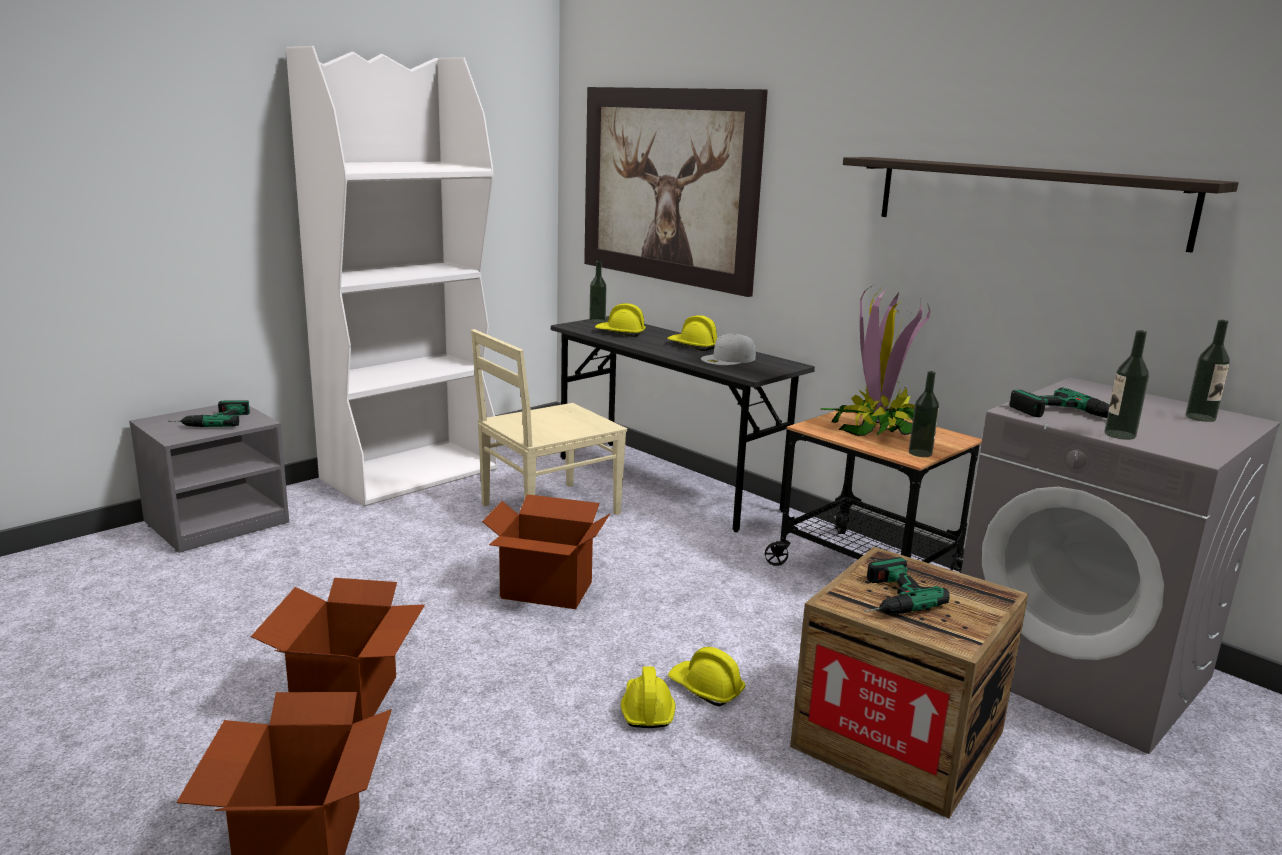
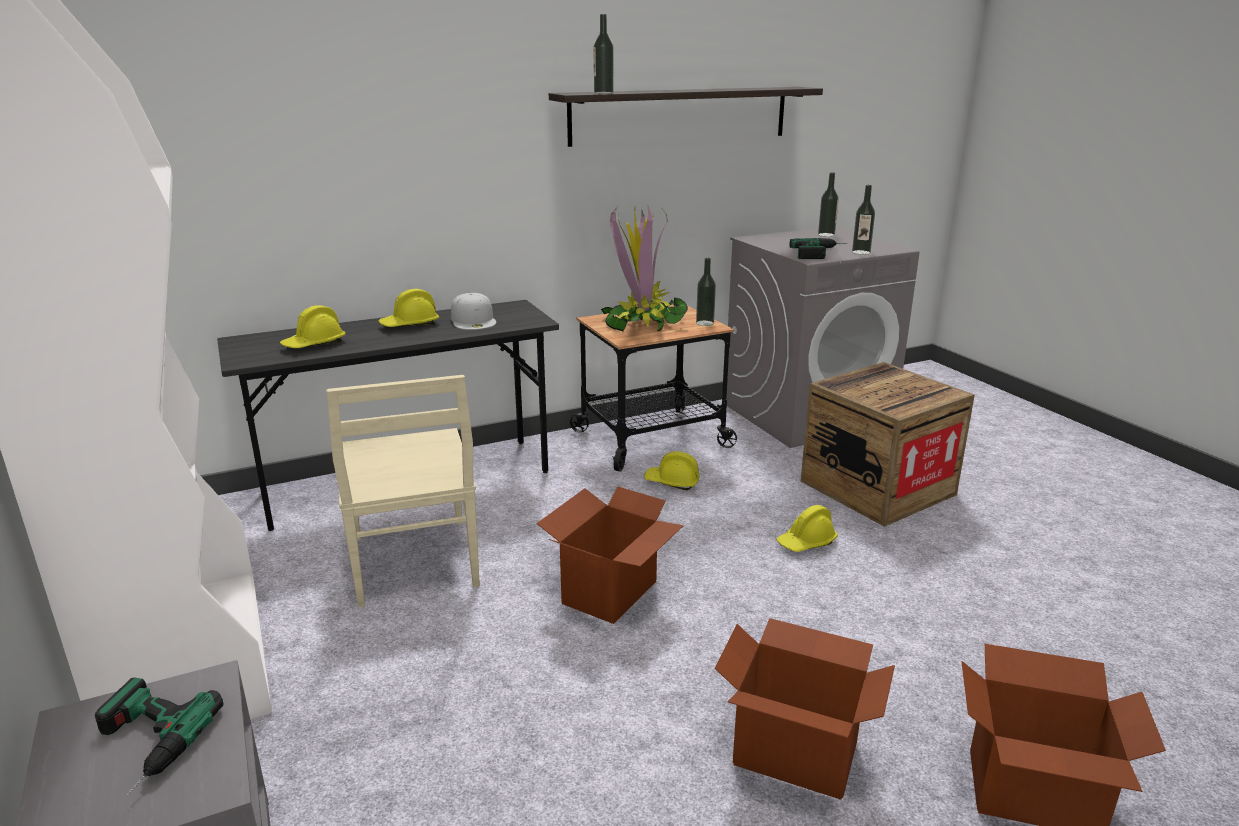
camera: 70 degrees left, 5 degrees up
picture [584,87,768,297] -> none
bottle [589,261,607,323] -> bottle moved to [593,14,614,93]
yellow hard hat [621,666,675,728] -> yellow hard hat moved to [644,451,700,490]
power drill [864,557,950,614] -> none

